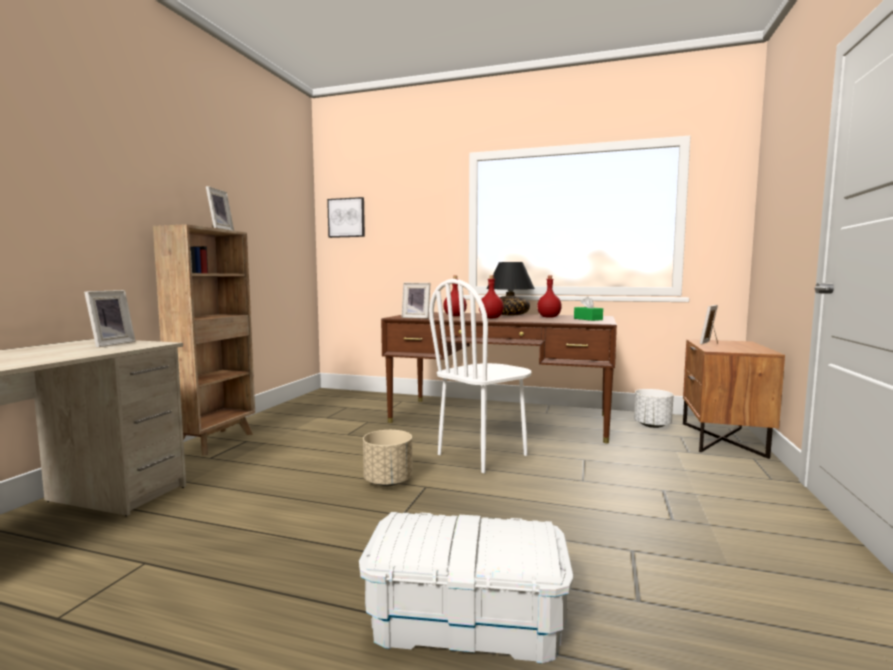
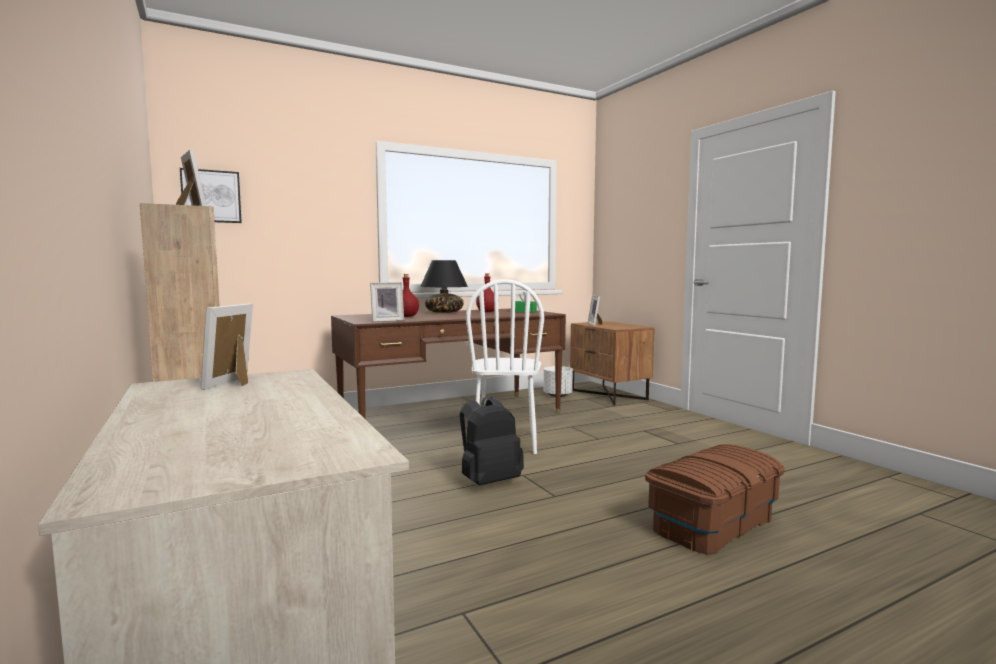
camera: 45 degrees left, 0 degrees up
picture frame [84,290,135,348] -> picture frame turned 135 degrees counterclockwise [200,303,253,390]
white storage box [359,512,574,663] -> brown storage box [645,444,785,555]
beige planter [363,430,413,486] -> black backpack [459,396,524,485]
red bottle [479,275,504,318] -> none

